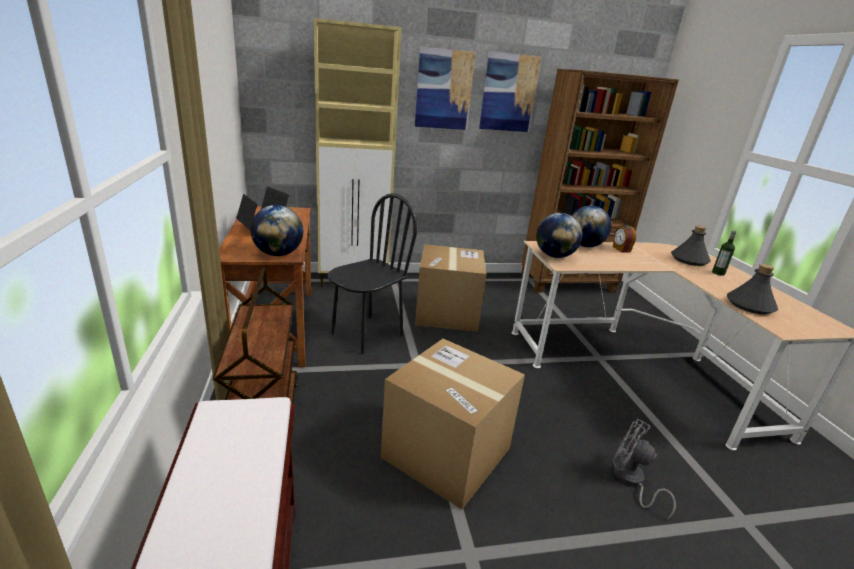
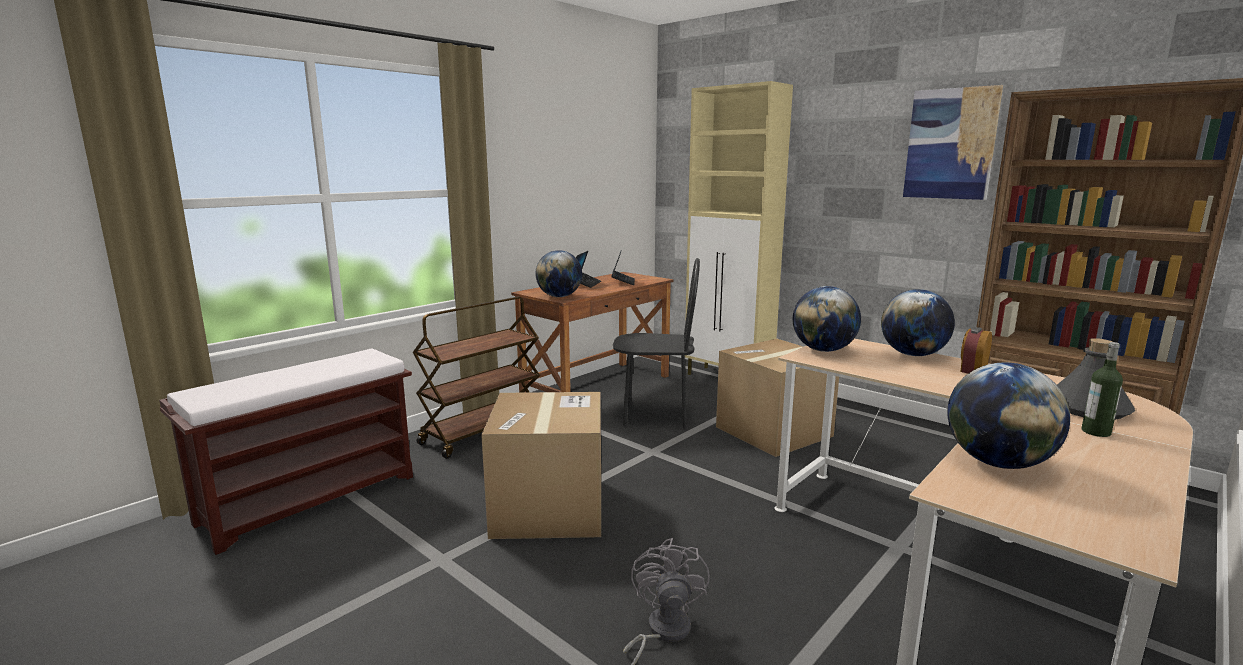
camera: 55 degrees right, 10 degrees down
picture [415,47,475,130] -> none
grey bottle [727,264,778,314] -> globe [947,363,1070,469]

